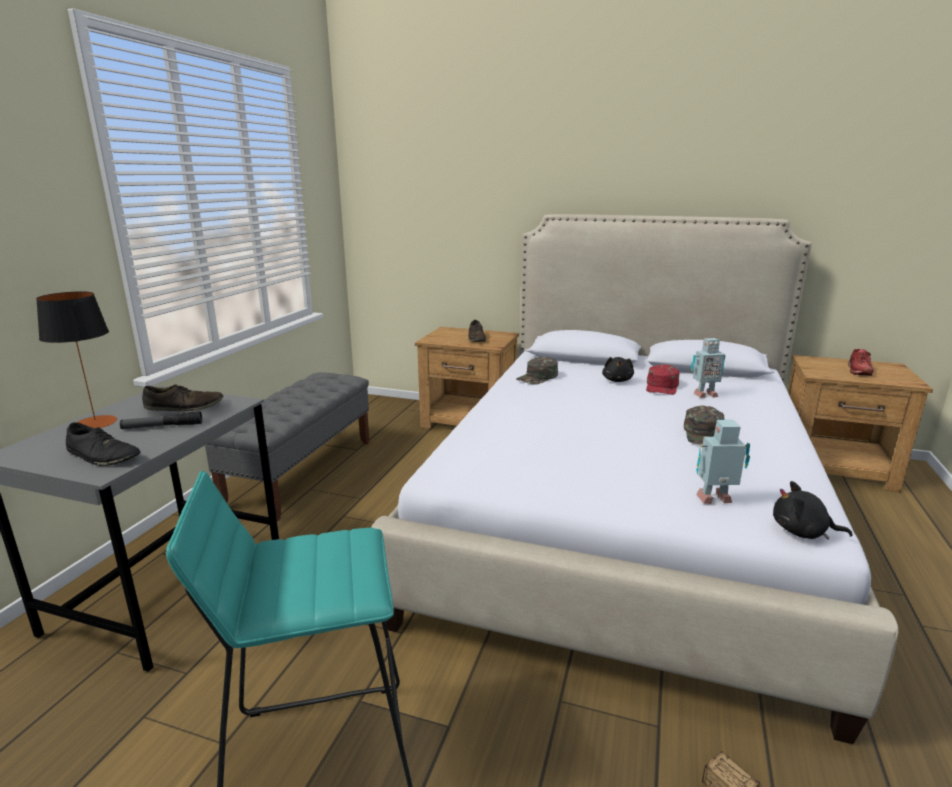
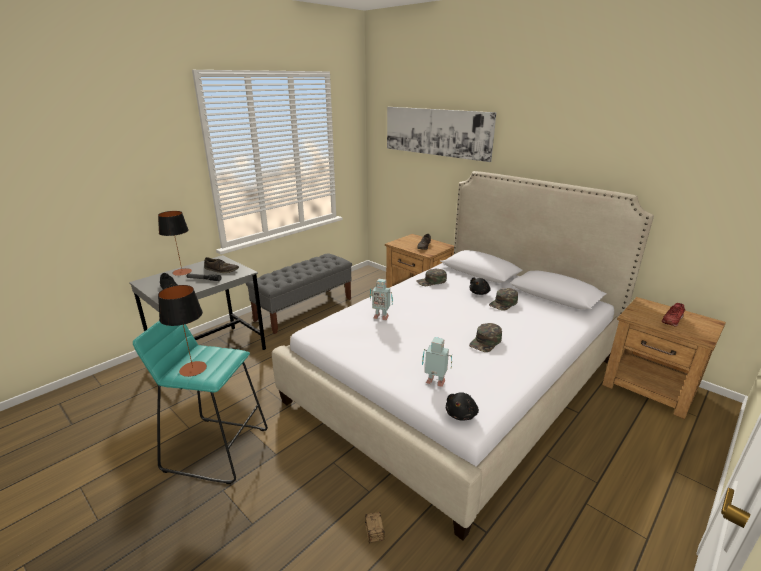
camera: 25 degrees right, 5 degrees up
red cap [646,364,679,395] -> green cap [489,288,518,311]
toy robot [691,338,726,398] -> toy robot moved to [370,279,393,320]
black plush toy [773,481,853,540] -> black plush toy turned 105 degrees counterclockwise [446,392,479,421]
none -> table lamp [158,285,207,377]
none -> picture [387,107,496,162]

